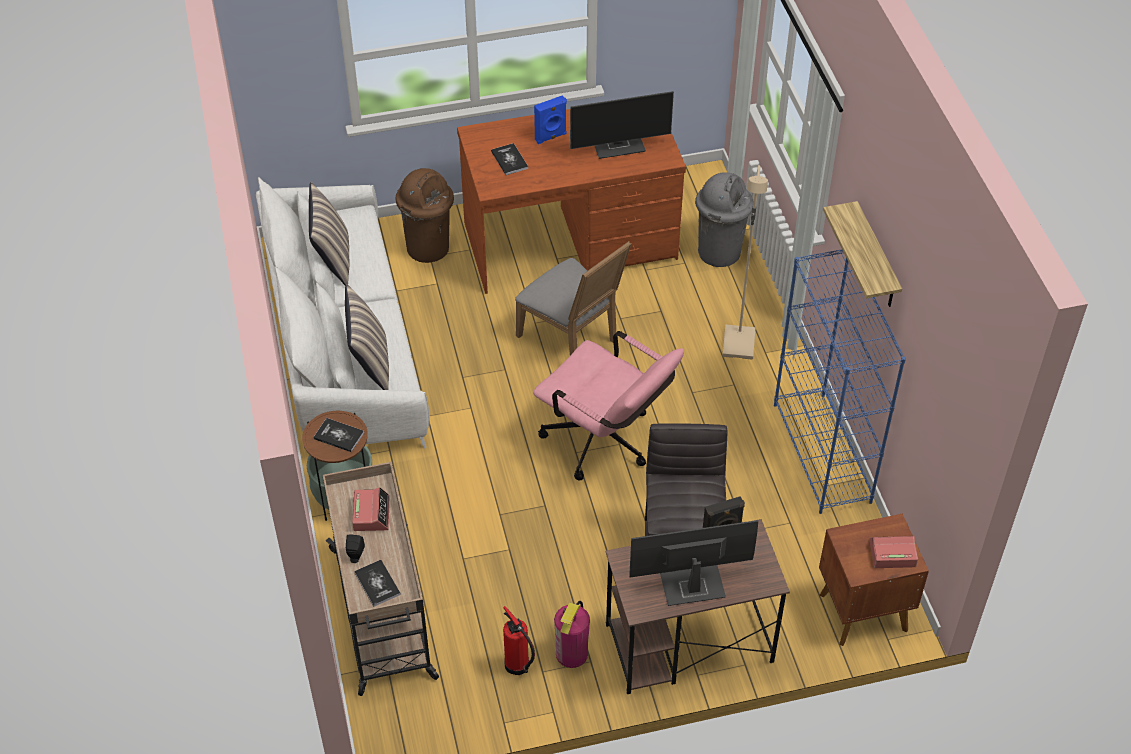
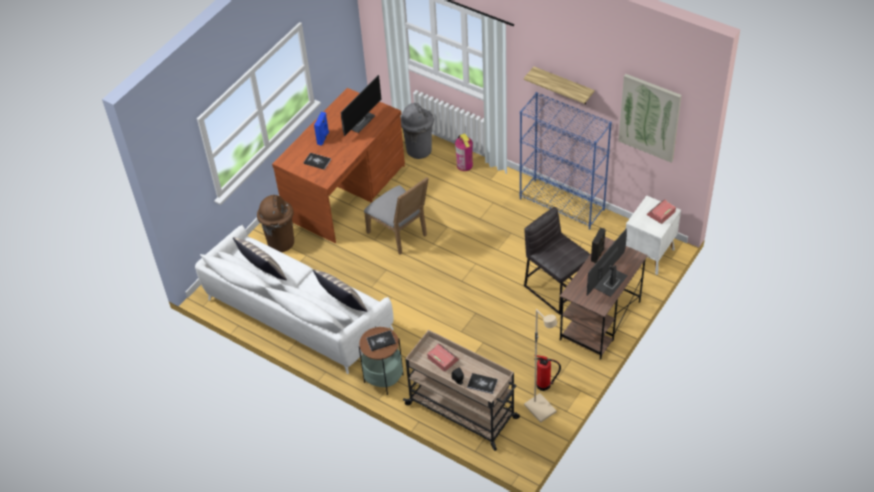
camera: 40 degrees left, 0 degrees up
grey chair [515,241,632,355] -> grey chair turned 45 degrees clockwise [364,177,429,254]
pink office chair [533,331,684,481] -> none
fire extinguisher [554,601,590,668] -> fire extinguisher moved to [455,133,473,171]
beige floor lamp [722,165,768,360] -> beige floor lamp moved to [524,309,557,423]
brown nightstand [819,514,929,646] -> white nightstand [626,195,681,275]
none -> picture [618,74,682,162]

